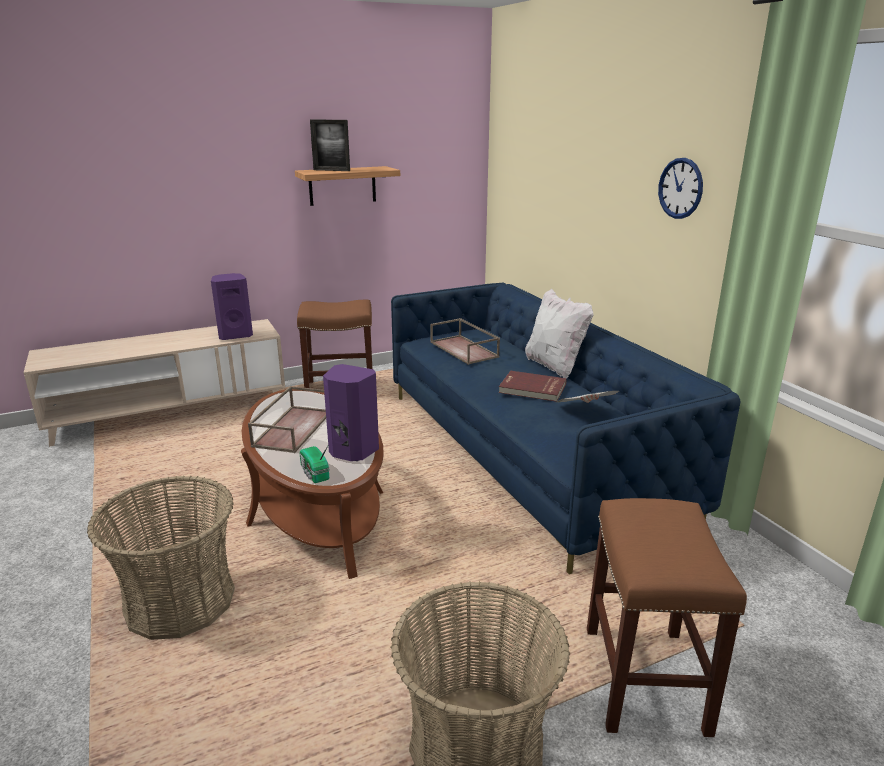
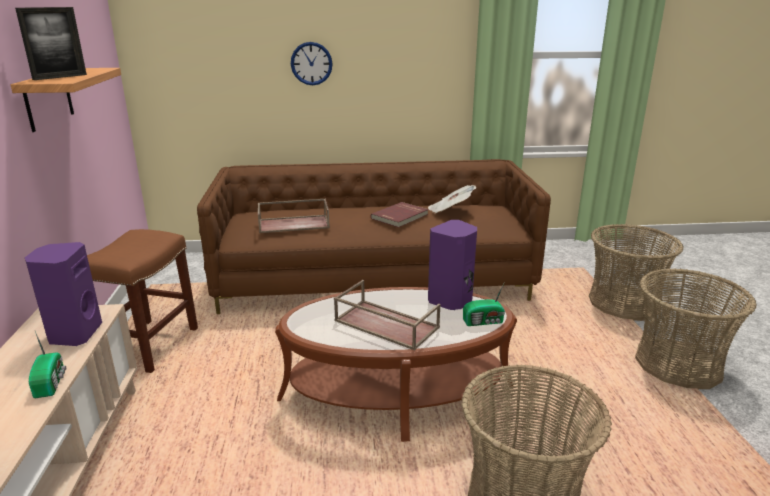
camera: 70 degrees left, 0 degrees up
blue sofa [391,282,741,574] -> brown sofa [197,159,551,314]
white pillow [525,289,593,379] -> none
brown stool [587,498,747,737] -> basket [589,224,684,321]
wall clock [658,158,703,219] -> wall clock moved to [291,42,333,85]
none -> radio [29,331,66,398]

